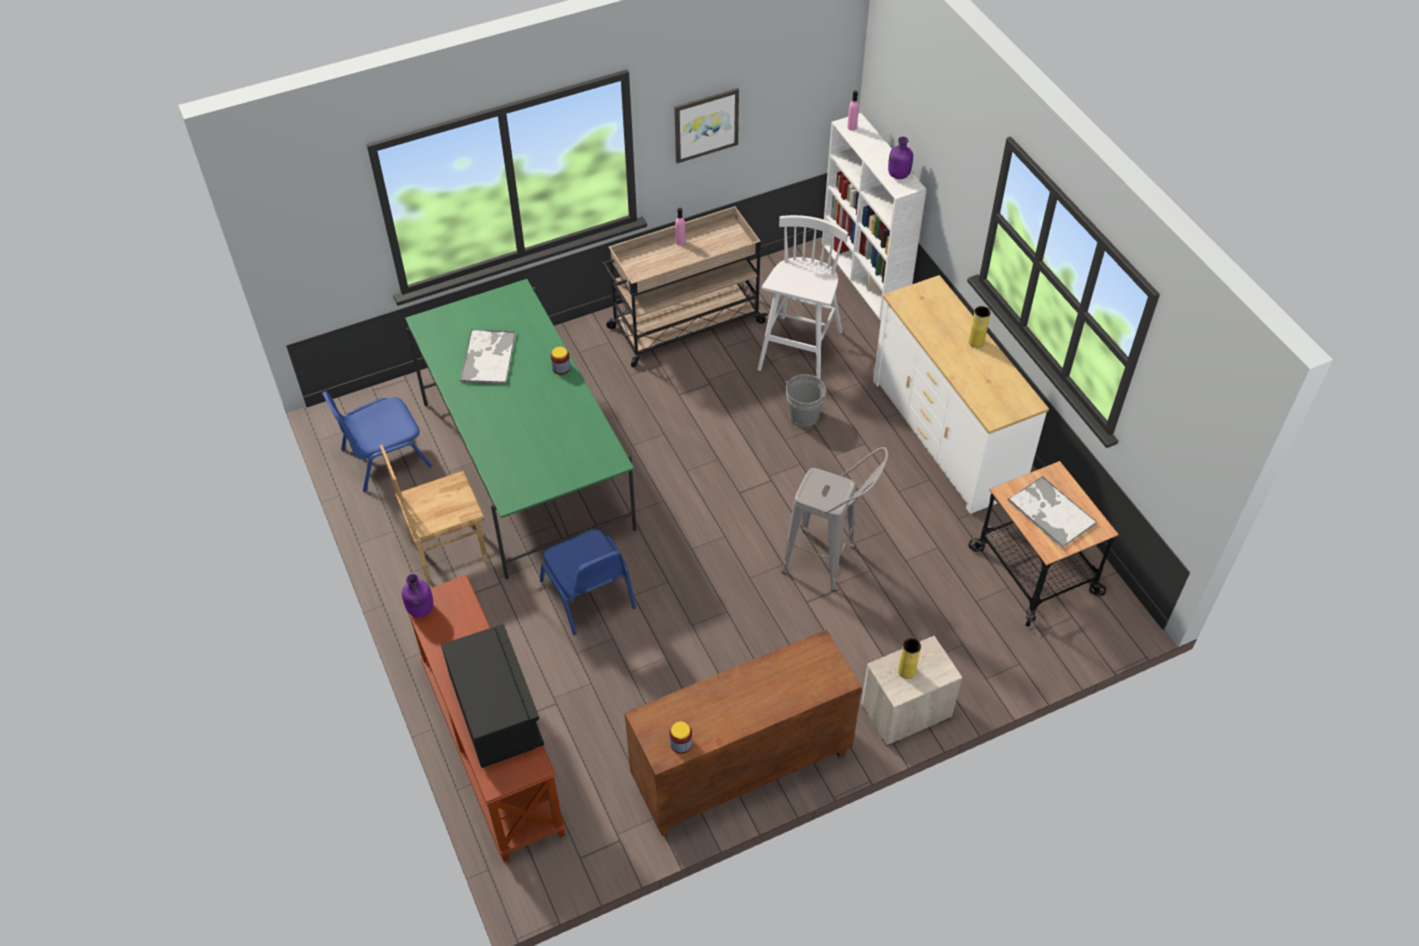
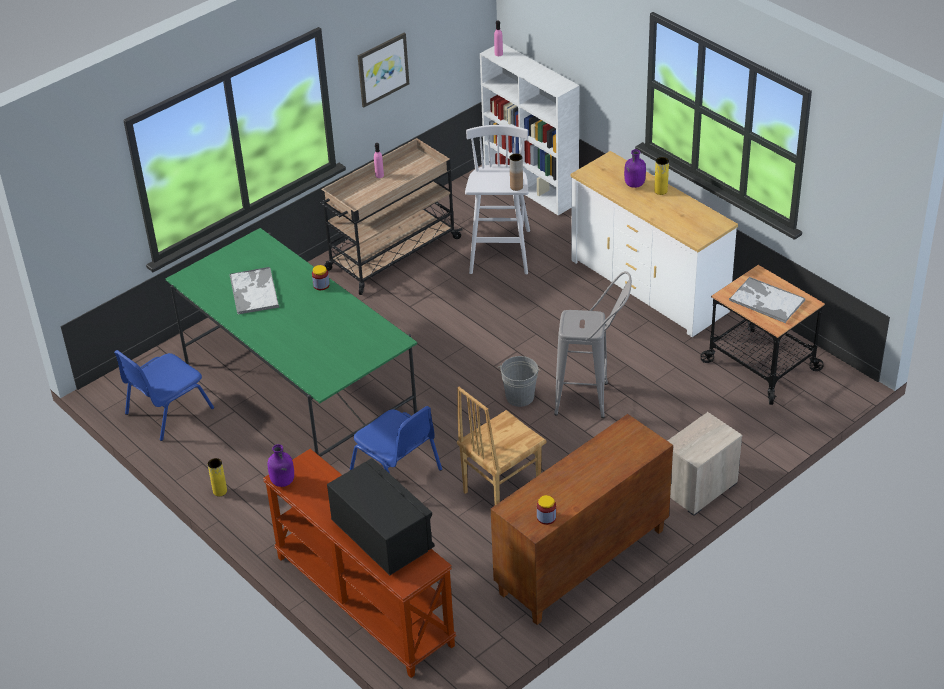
camera: 15 degrees left, 10 degrees down
brown chair [380,445,488,583] -> brown chair moved to [457,386,546,505]
grey bucket [784,374,826,427] -> grey bucket moved to [498,356,540,407]
purple bottle [888,137,913,179] -> purple bottle moved to [624,149,646,188]
yellow vase [898,638,921,679] -> yellow vase moved to [208,458,227,496]
none -> brown vase [509,154,523,191]

